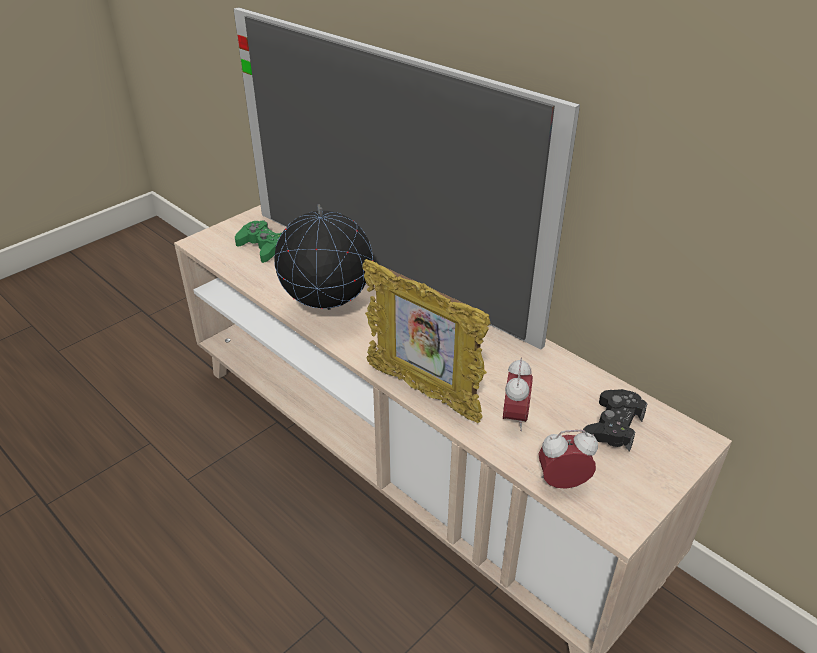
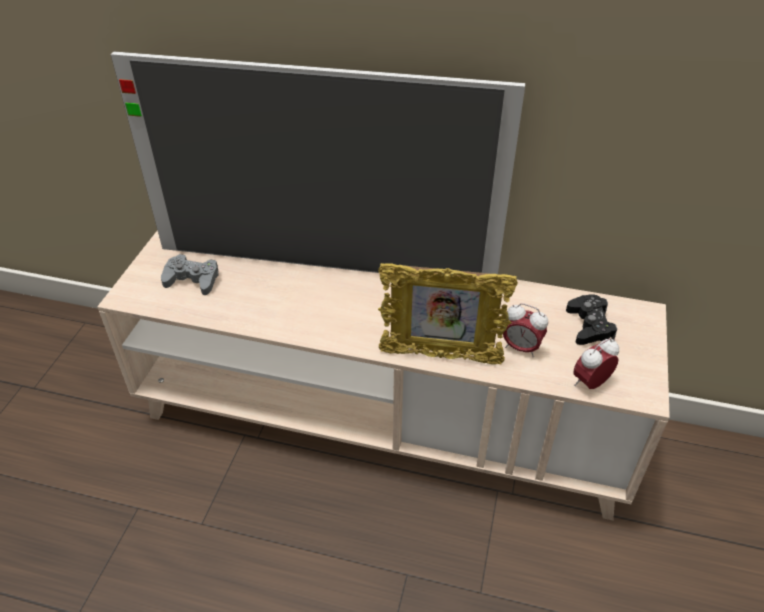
camera: 30 degrees left, 5 degrees up
green game controller [235,221,282,263] -> grey game controller [161,254,219,295]
globe [274,204,373,310] -> none
alarm clock [503,358,533,431] -> alarm clock turned 135 degrees clockwise [503,303,548,358]

